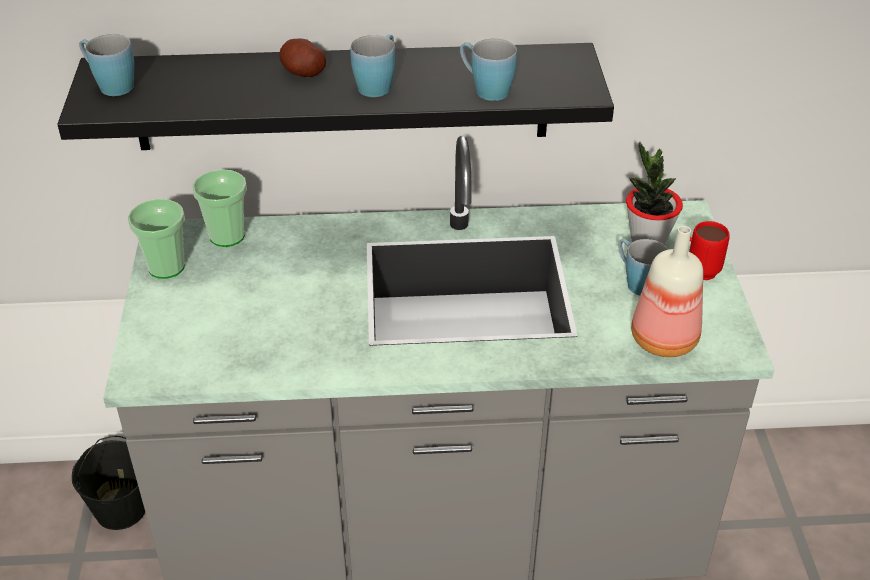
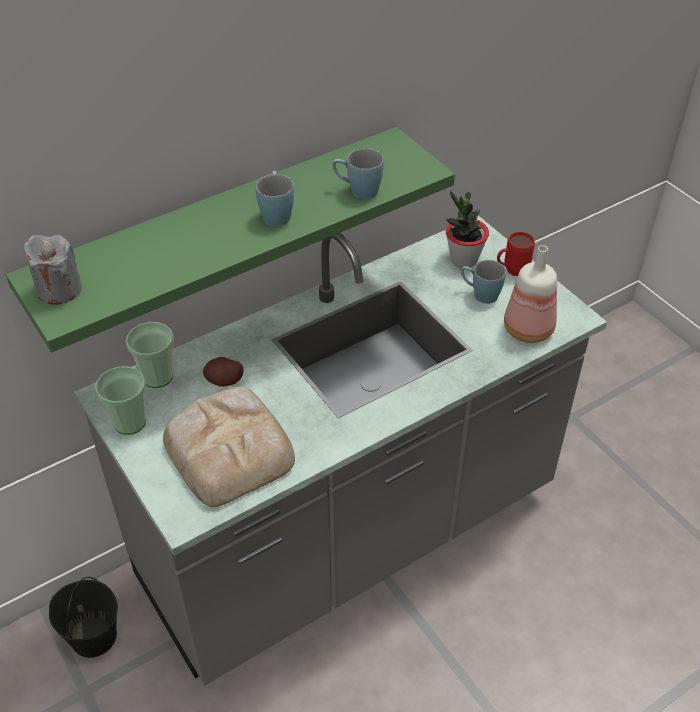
camera: 30 degrees left, 5 degrees up
black shelf [57,43,614,150] -> green shelf [6,127,455,352]
blue mug [79,34,134,96] -> grey candle [24,235,82,305]
potato [279,38,326,77] -> potato moved to [203,357,243,386]
none -> bread [163,386,295,507]

